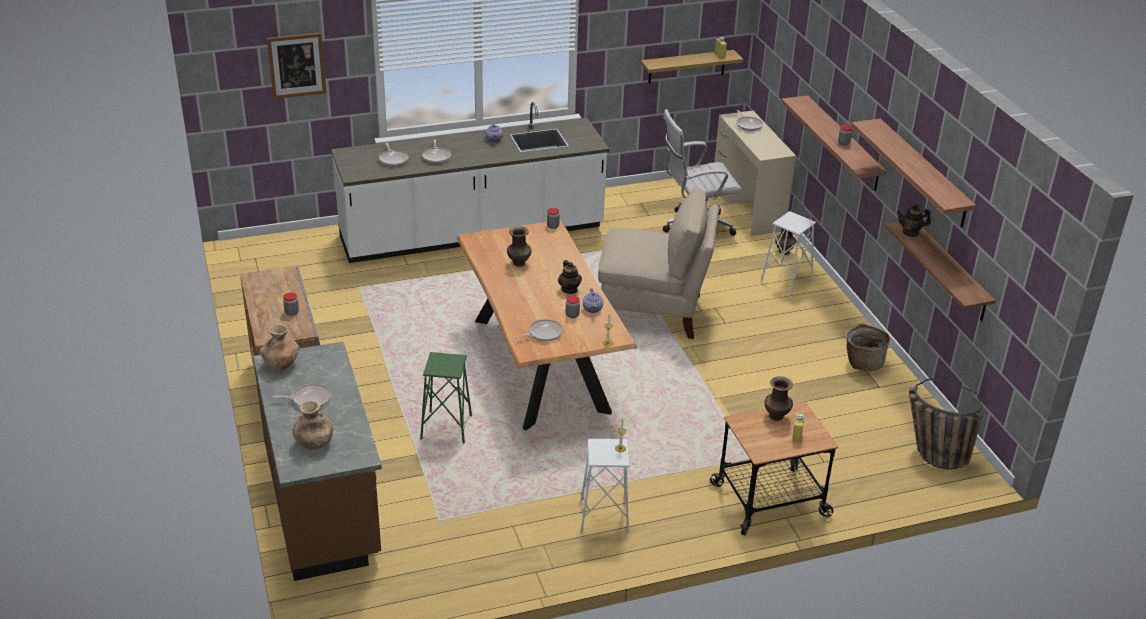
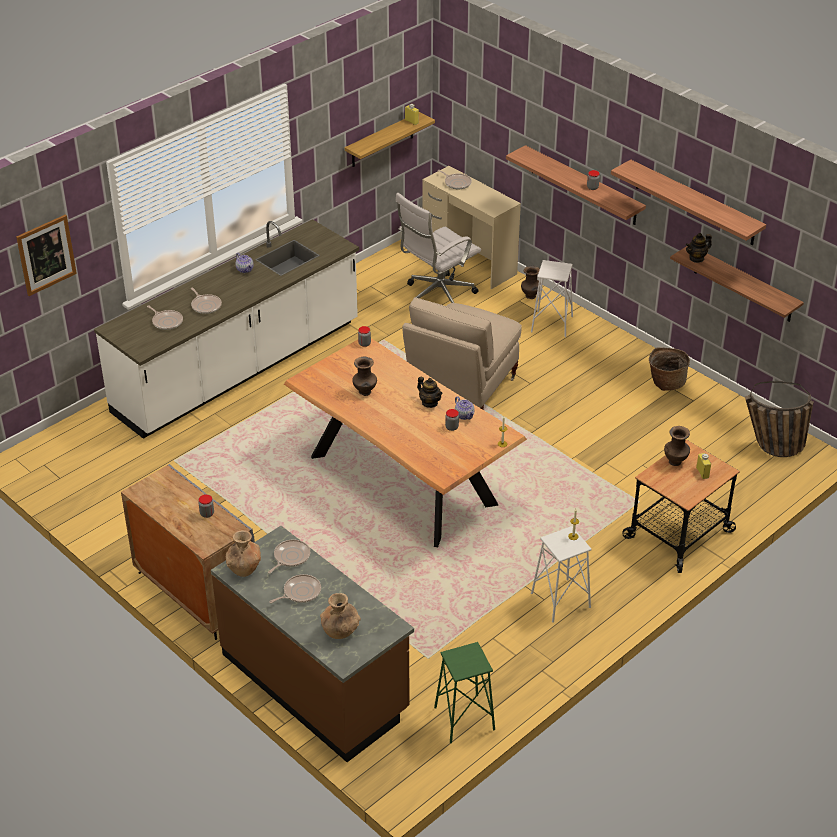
camera: 25 degrees left, 5 degrees up
green stool [420,352,472,444] -> green stool moved to [434,642,495,743]
frying pan [514,319,563,341] -> frying pan moved to [268,539,310,574]
beige chair [598,187,719,339] -> beige chair turned 135 degrees clockwise [402,297,522,410]

